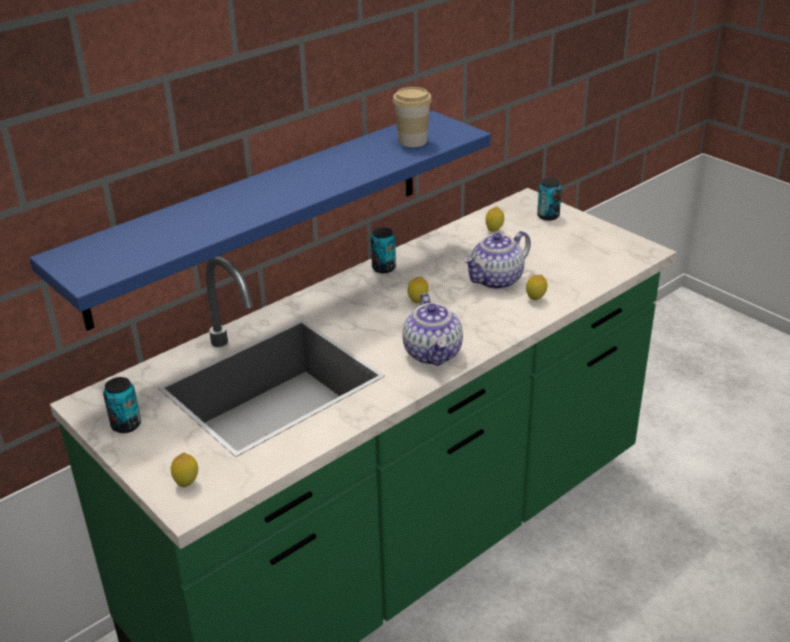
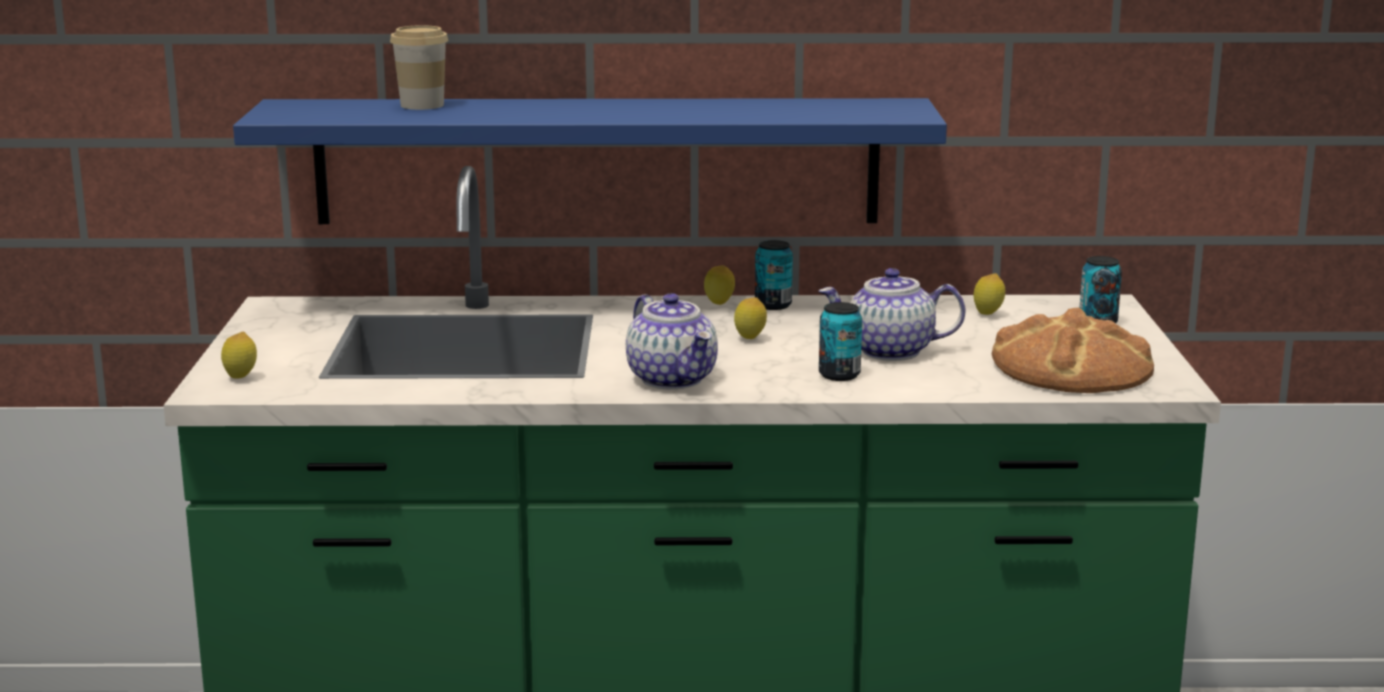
camera: 40 degrees right, 15 degrees down
can [103,377,141,433] -> can moved to [819,302,862,381]
cup [393,87,432,147] -> cup moved to [390,25,448,110]
teapot [402,293,463,366] -> teapot turned 60 degrees counterclockwise [626,293,718,390]
lemon [526,275,547,300] -> lemon moved to [704,265,735,305]
none -> bread [992,307,1154,393]

